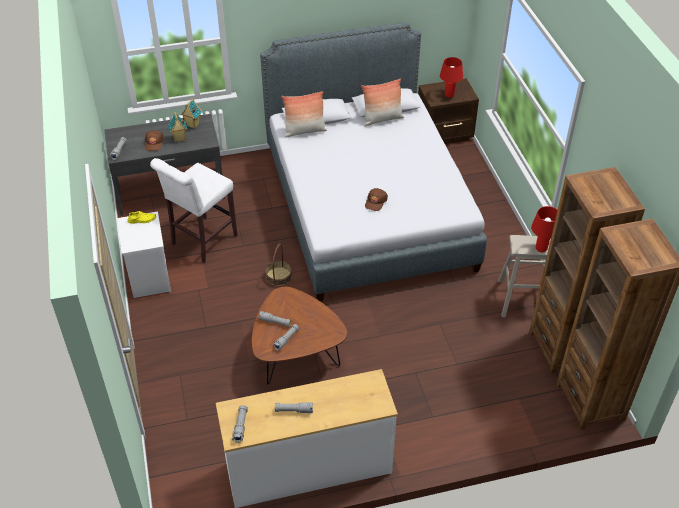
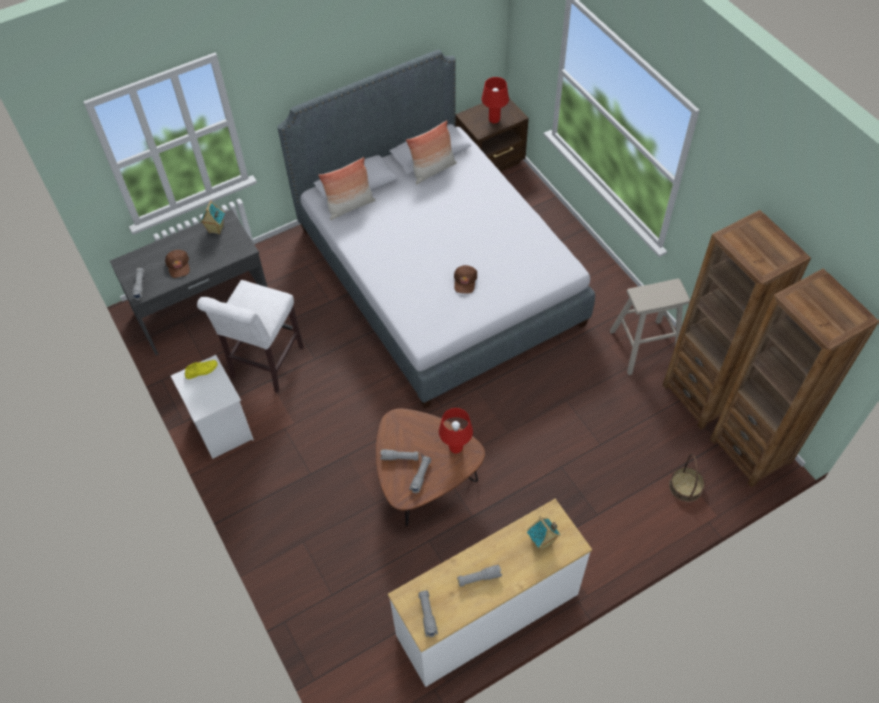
camera: 15 degrees left, 10 degrees up
toy house [168,112,187,142] -> toy house moved to [527,516,560,552]
basket [265,244,292,286] -> basket moved to [669,454,705,502]
red table lamp [531,206,557,252] -> red table lamp moved to [439,408,473,453]

